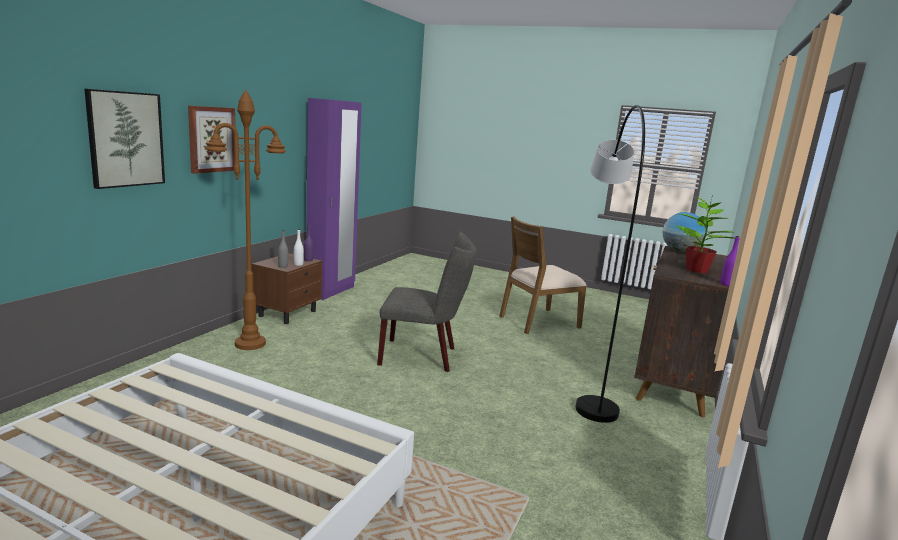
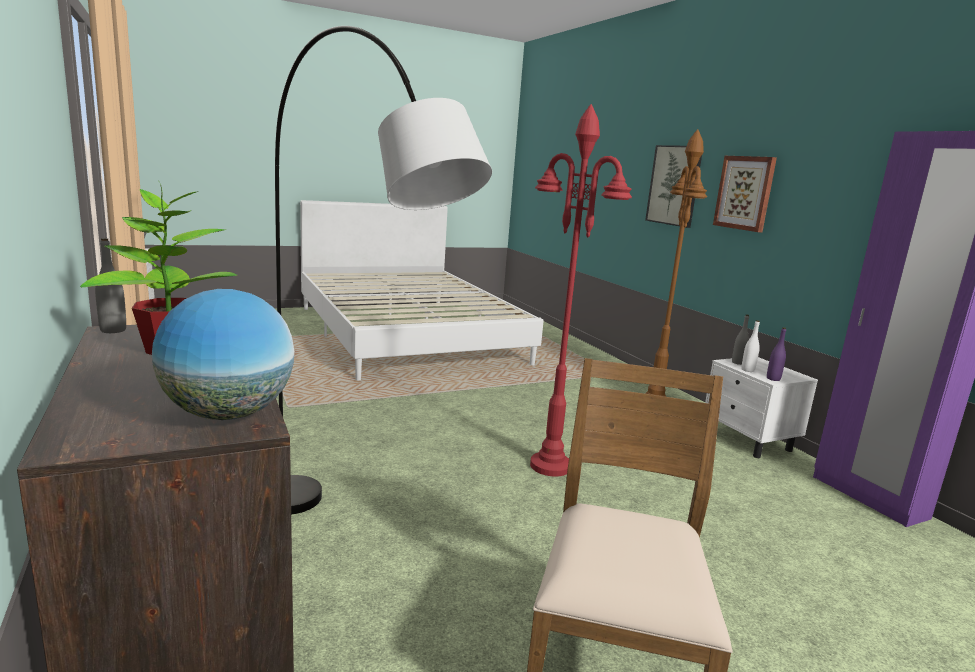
camera: 130 degrees right, 0 degrees up
brown nightstand [252,253,322,324] -> white nightstand [705,357,818,458]
grey chair [377,231,477,372] -> red floor lamp [530,104,632,476]
purple bottle [720,236,740,286] -> grey bottle [95,238,126,333]

